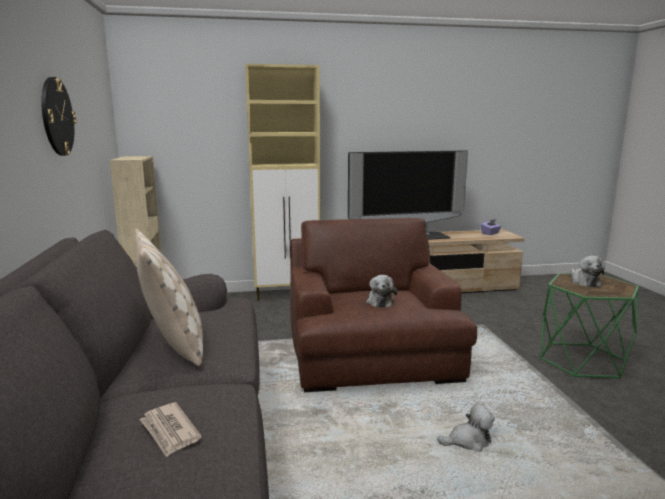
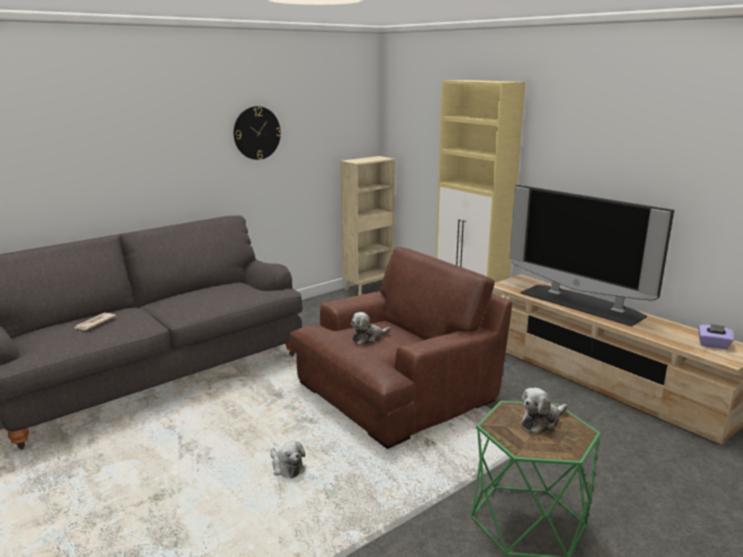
camera: 60 degrees right, 5 degrees up
beige pillow [135,229,203,366] -> none

